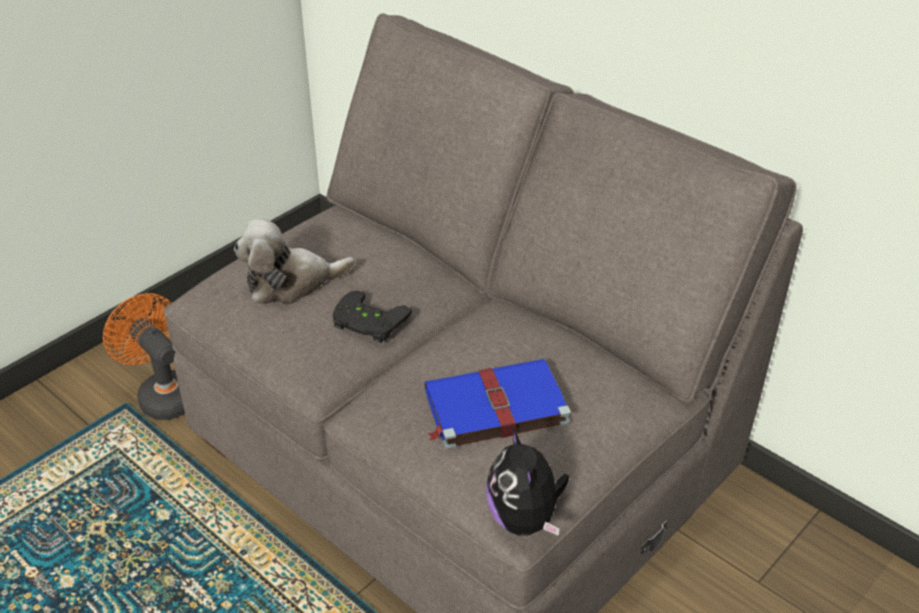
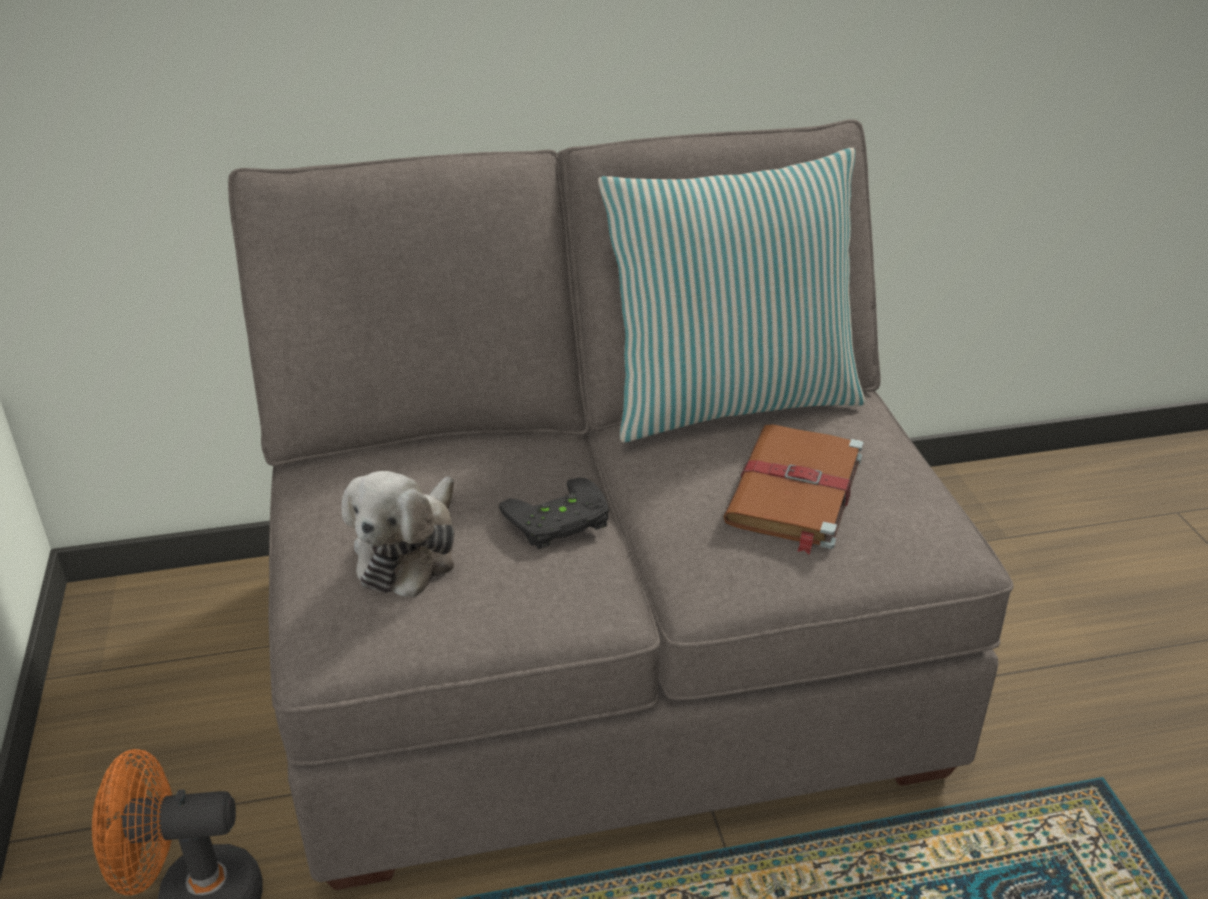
camera: 55 degrees left, 5 degrees down
blue book [424,359,571,450] -> brown book [723,424,864,554]
plush toy [486,427,569,536] -> none
none -> pillow [598,148,866,442]

